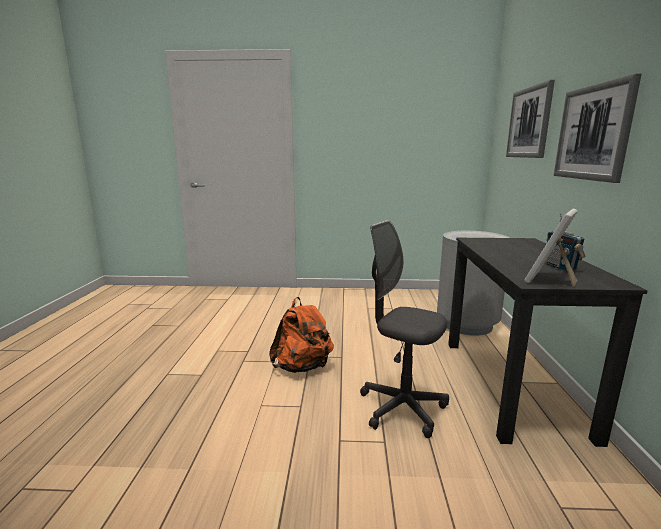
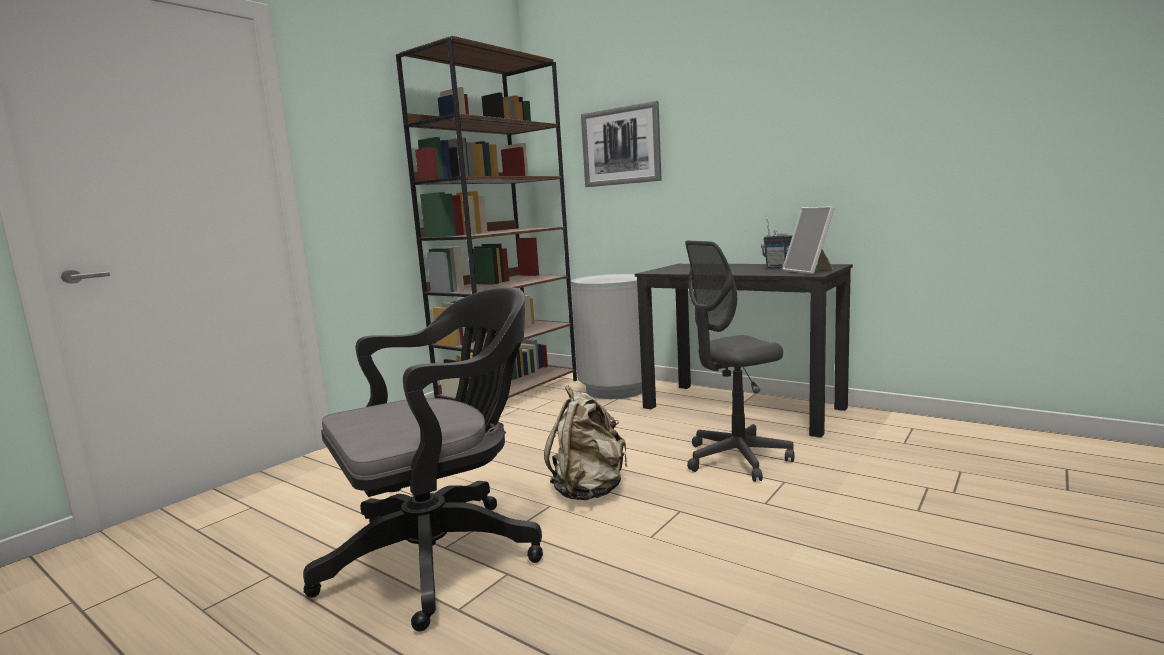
camera: 55 degrees left, 5 degrees down
orange backpack [269,297,334,373] -> beige backpack [544,385,627,500]
picture [554,74,642,183] -> none
none -> black office chair [303,287,543,632]
none -> brown bookcase [396,36,577,400]

